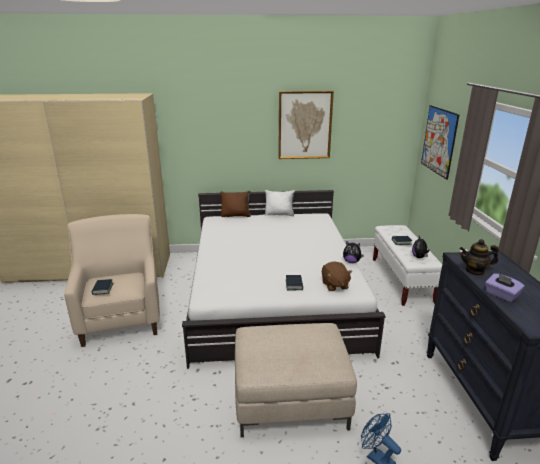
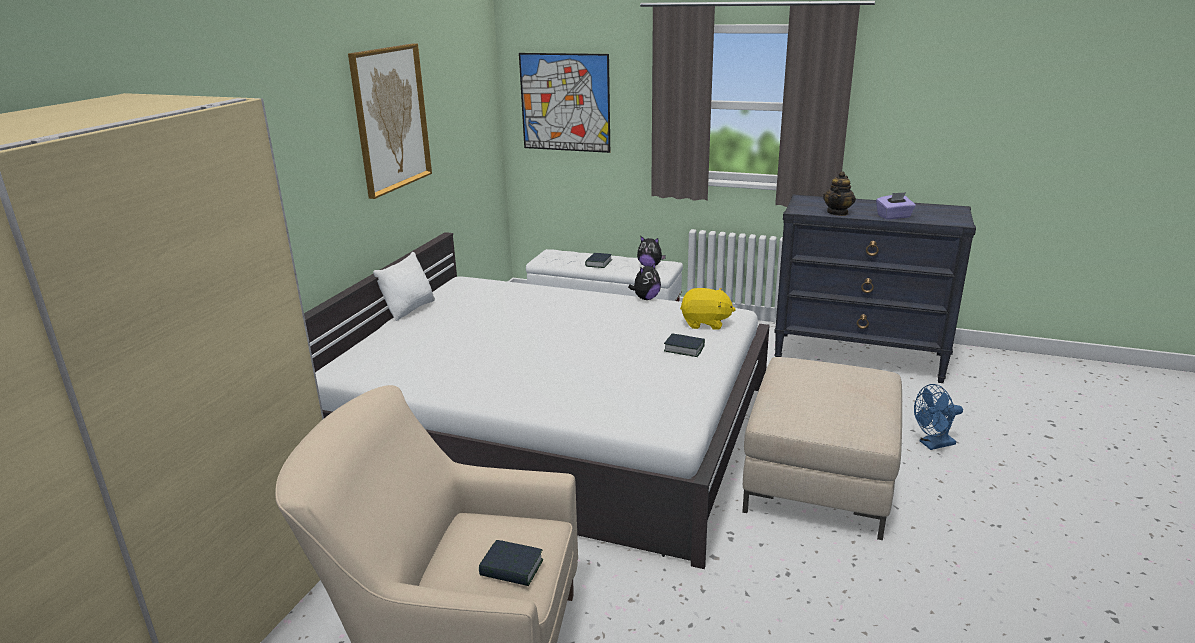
camera: 65 degrees left, 0 degrees up
brown pillow [220,191,251,217] -> none
brown plush toy [322,262,353,291] -> yellow plush toy [680,288,736,330]

